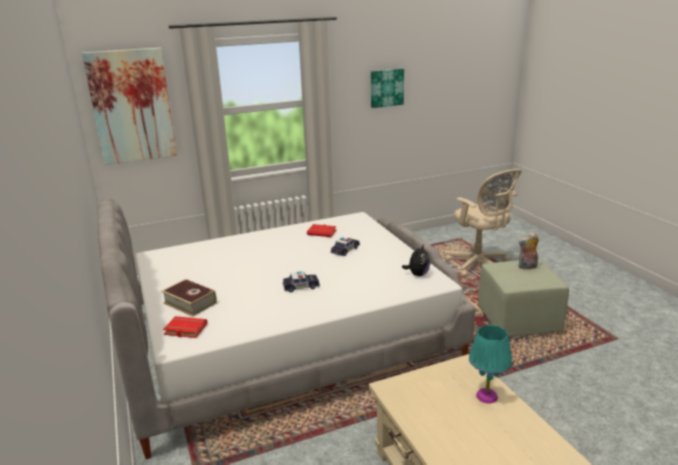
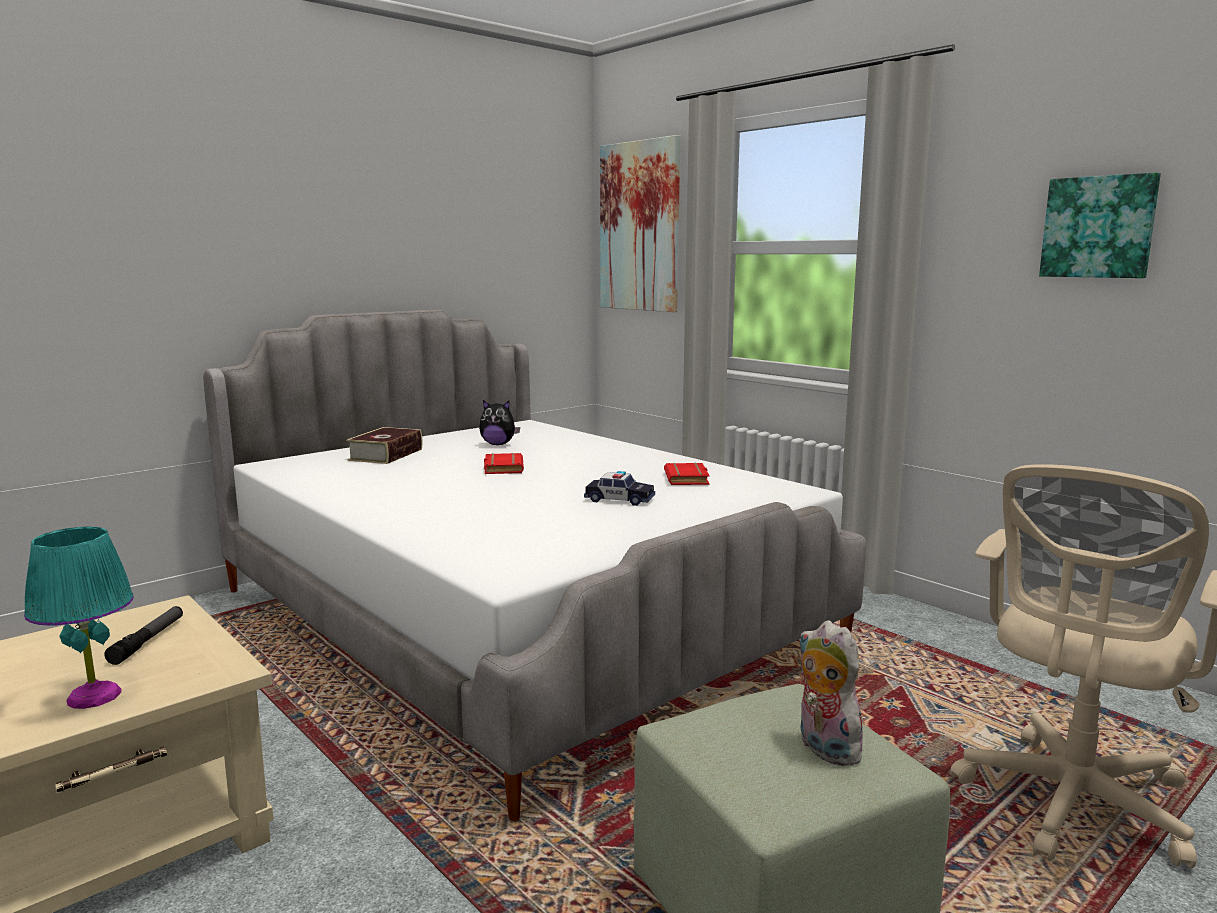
camera: 70 degrees right, 10 degrees down
red book [163,316,207,338] -> red book moved to [484,453,524,474]
toy car [283,272,320,292] -> none
plush toy [402,244,430,276] -> plush toy moved to [479,400,520,445]
none -> flashlight [104,606,183,665]

